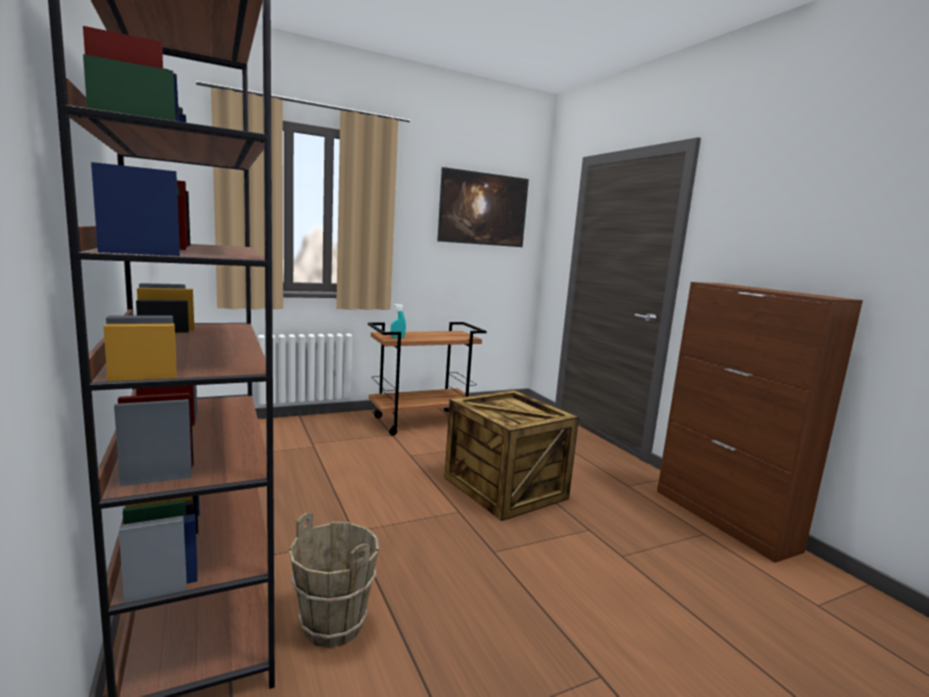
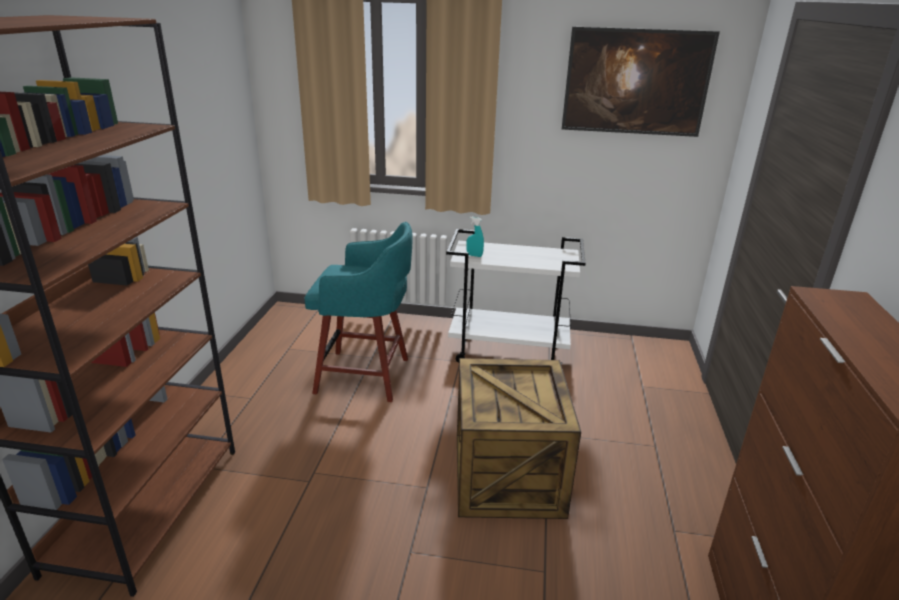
camera: 35 degrees right, 15 degrees up
brown bucket [289,512,379,648] -> none
brown cart [368,322,487,436] -> white cart [446,229,586,365]
none -> turquoise stool [304,222,412,402]

